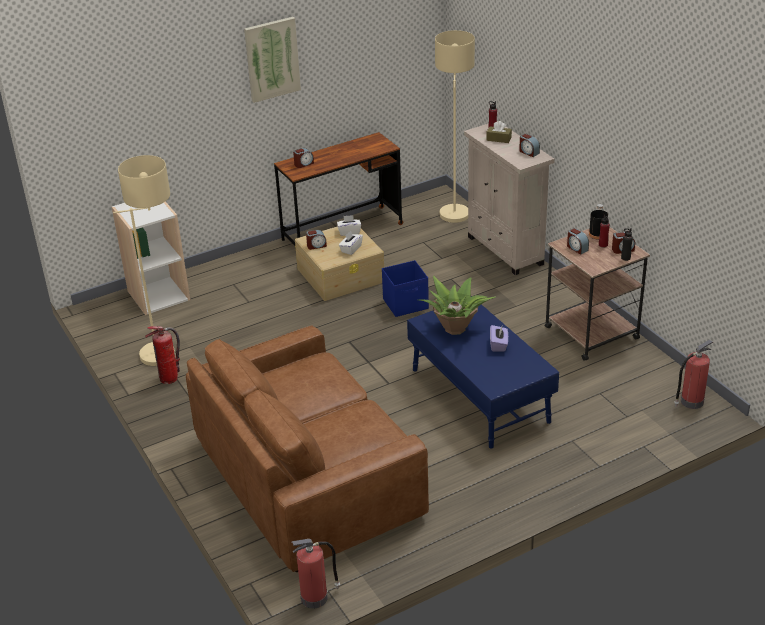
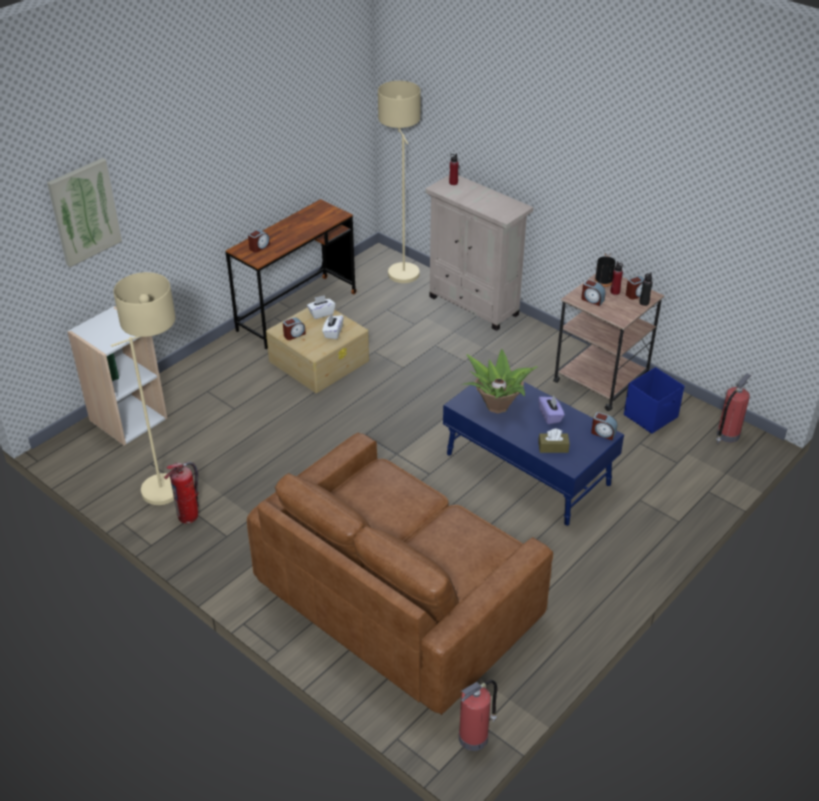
camera: 20 degrees left, 5 degrees up
picture [244,17,301,103] -> picture moved to [47,158,122,267]
blue storage box [382,260,429,317] -> blue storage box moved to [624,367,685,434]
brown tissue box [486,121,512,143] -> brown tissue box moved to [538,428,570,453]
alarm clock [519,134,540,157] -> alarm clock moved to [591,412,618,440]

